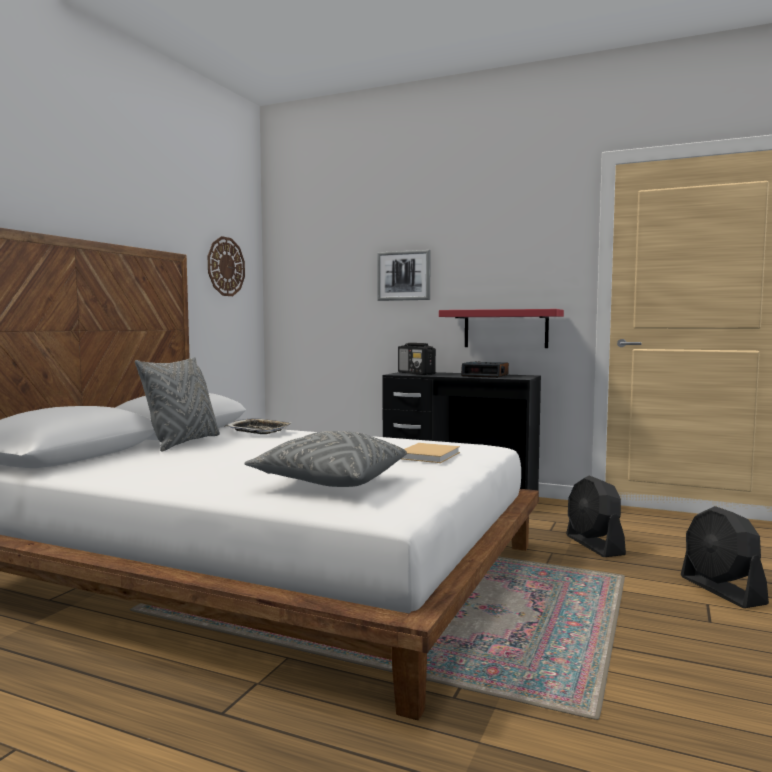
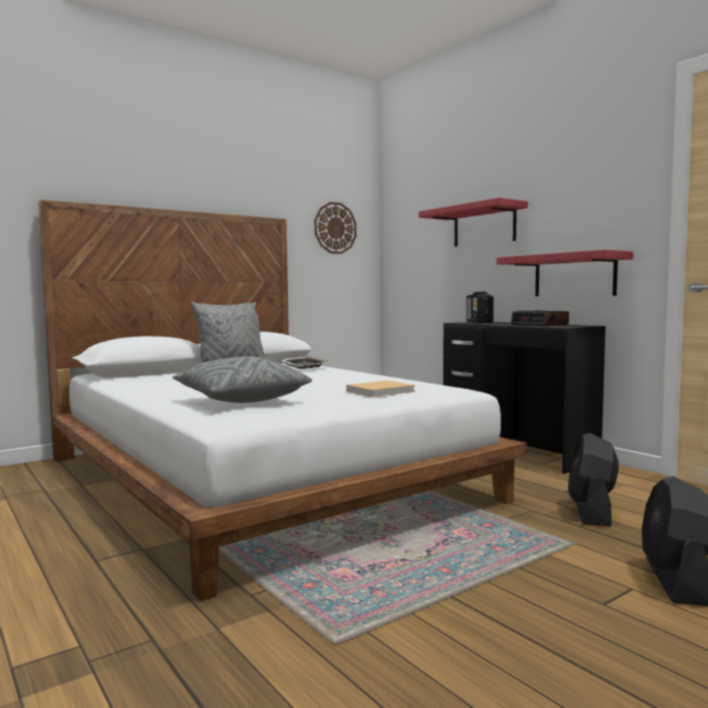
camera: 30 degrees right, 0 degrees up
picture [377,250,431,301] -> red shelf [419,198,528,247]

